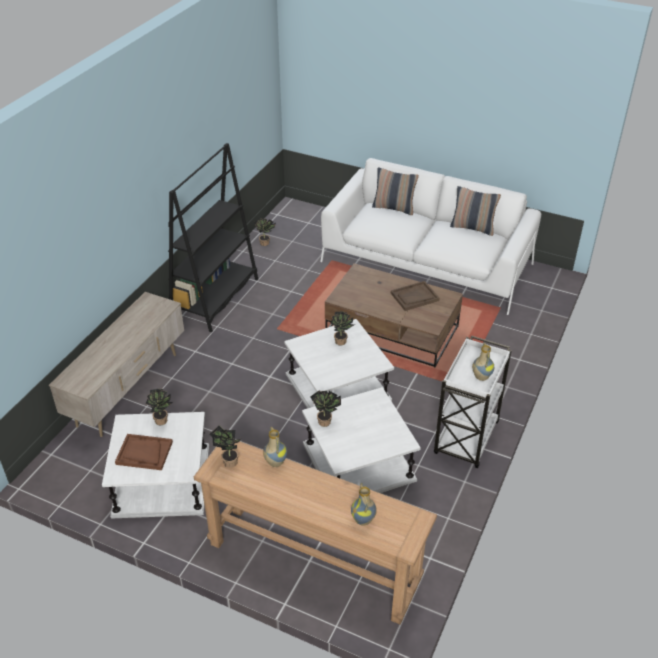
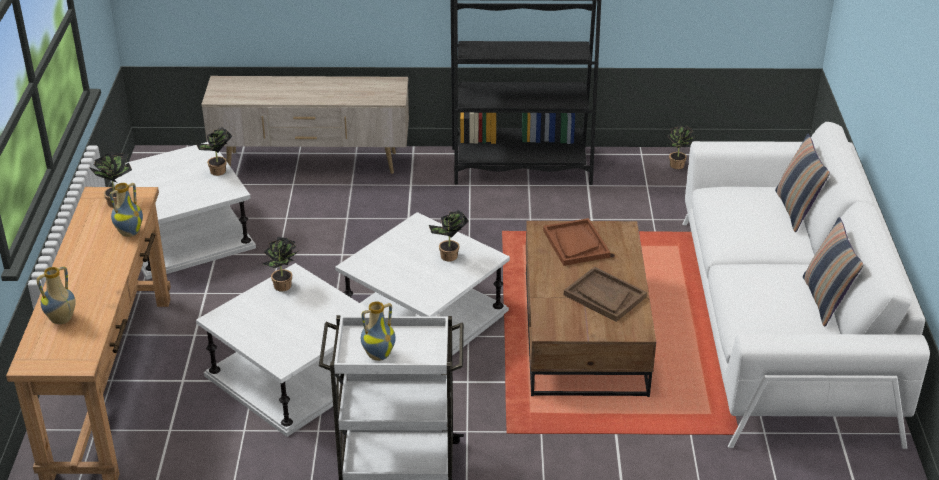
camera: 65 degrees right, 5 degrees down
brown tray [115,434,173,470] -> brown tray moved to [543,218,610,266]

